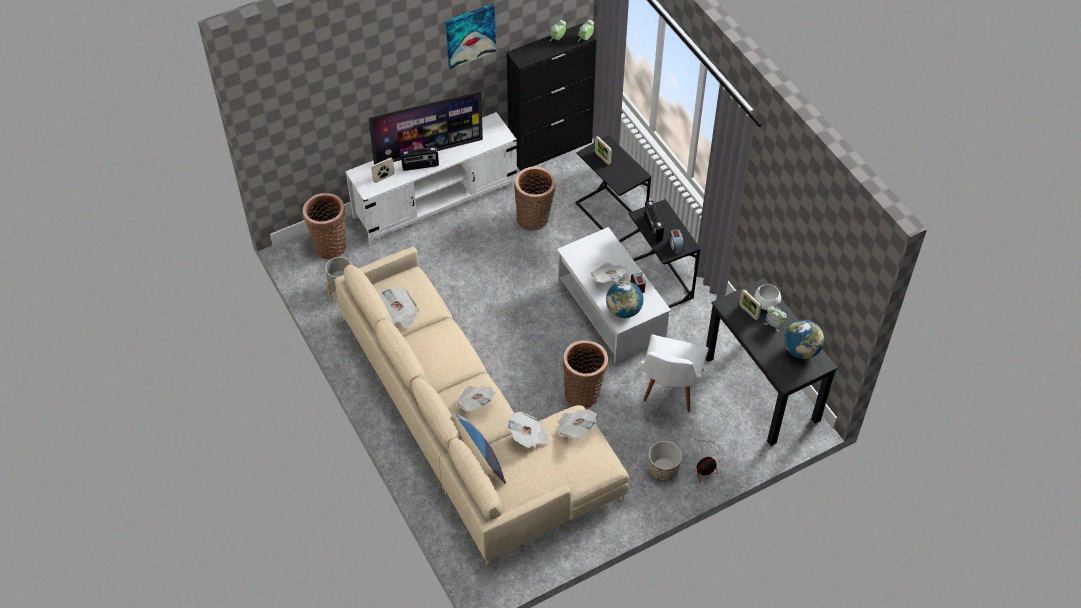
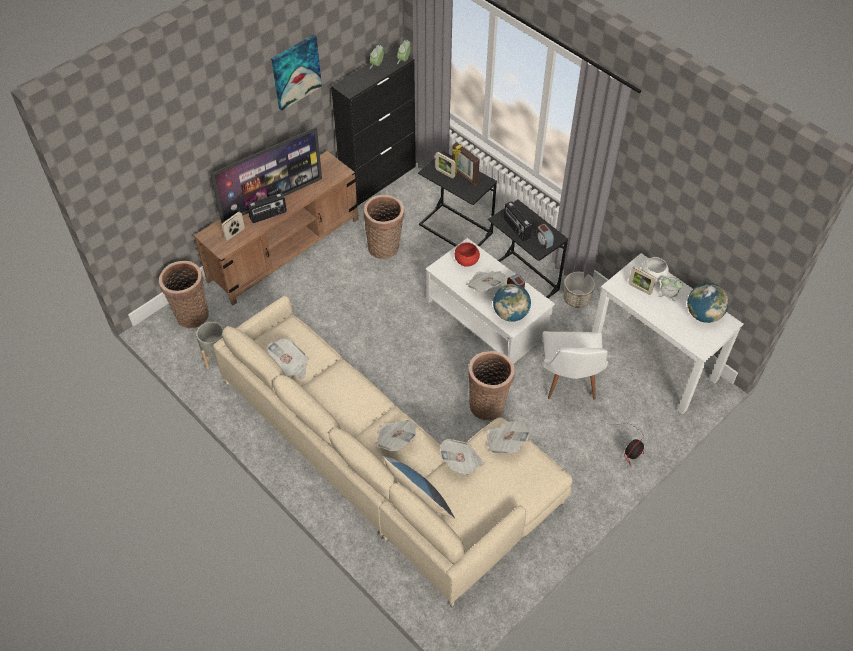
camera: 15 degrees left, 0 degrees up
white tv stand [345,112,517,246] -> brown tv stand [194,151,359,306]
planter [648,441,682,481] -> planter moved to [564,272,595,308]
black desk [706,278,838,446] -> white desk [592,253,743,414]
none -> picture frame [452,142,480,186]
none -> red bowl [455,242,480,267]

